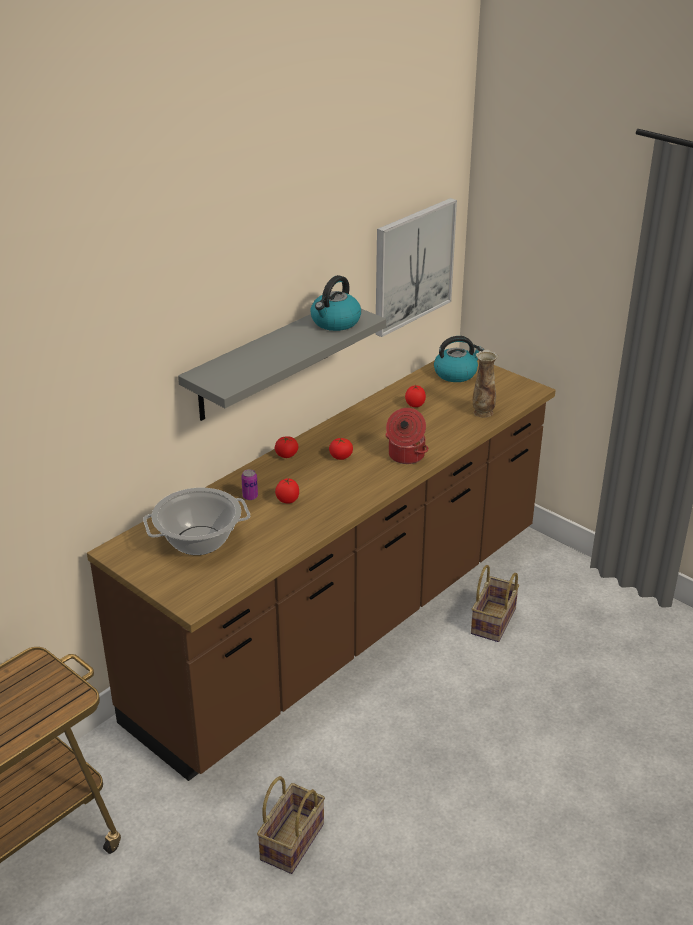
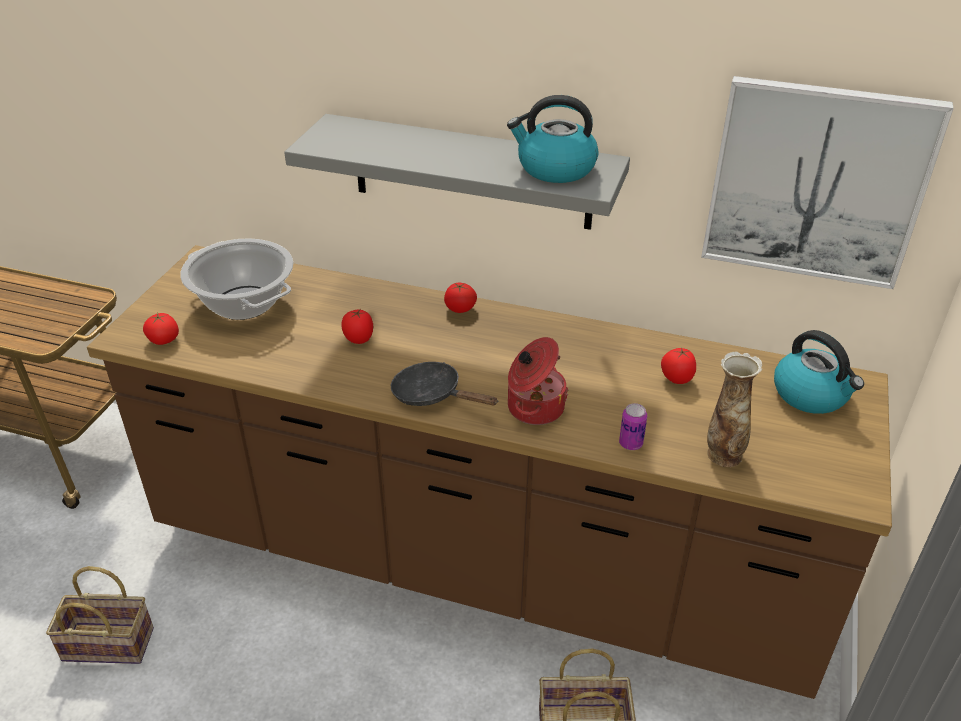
camera: 65 degrees right, 5 degrees up
can [241,469,258,500] -> can moved to [619,403,647,450]
tomato [329,438,353,460] -> tomato moved to [143,313,179,345]
none -> black frying pan [391,362,497,406]

